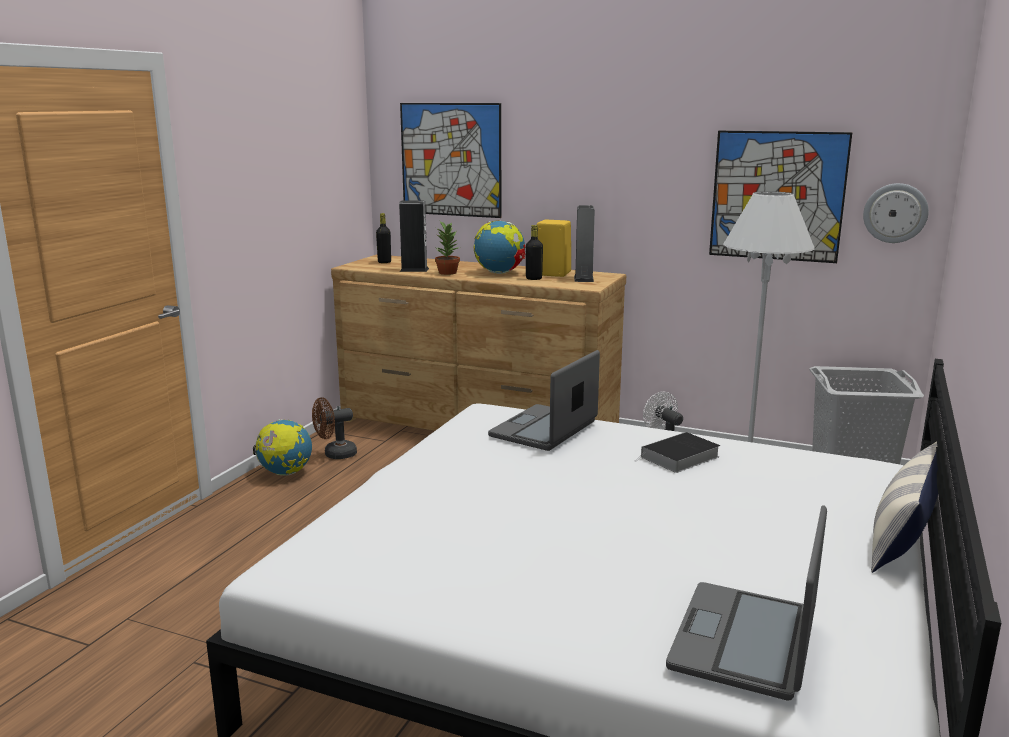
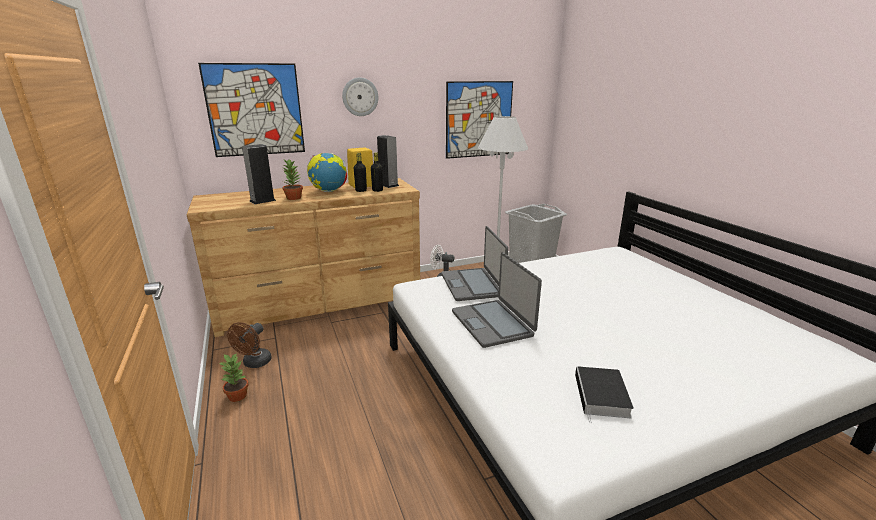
camera: 45 degrees left, 5 degrees up
globe [253,419,312,475] -> potted plant [219,353,248,402]
black bottle [376,213,391,263] -> black bottle moved to [371,152,383,192]
book [635,432,720,473] -> book moved to [575,366,634,423]
laptop [666,505,827,700] -> laptop moved to [452,252,542,348]
wall clock [863,183,929,243] -> wall clock moved to [342,77,378,116]
pillow [871,441,938,573] -> none

